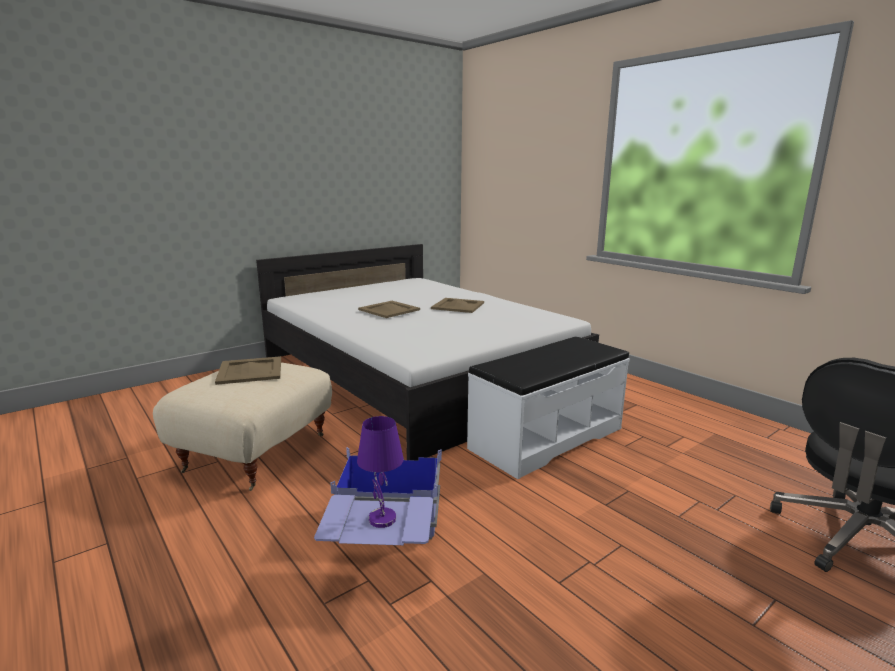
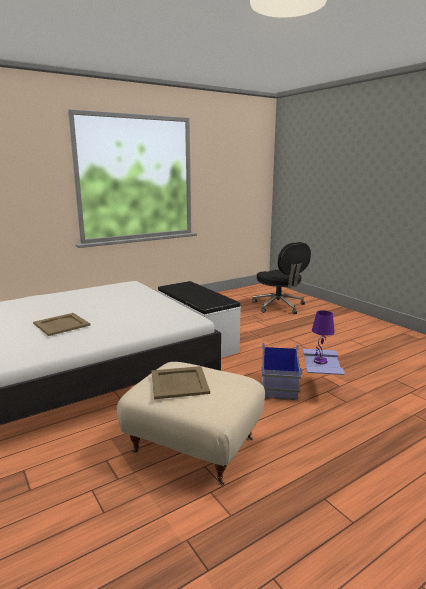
camera: 85 degrees left, 0 degrees up
beige tray [431,298,484,313] -> none

